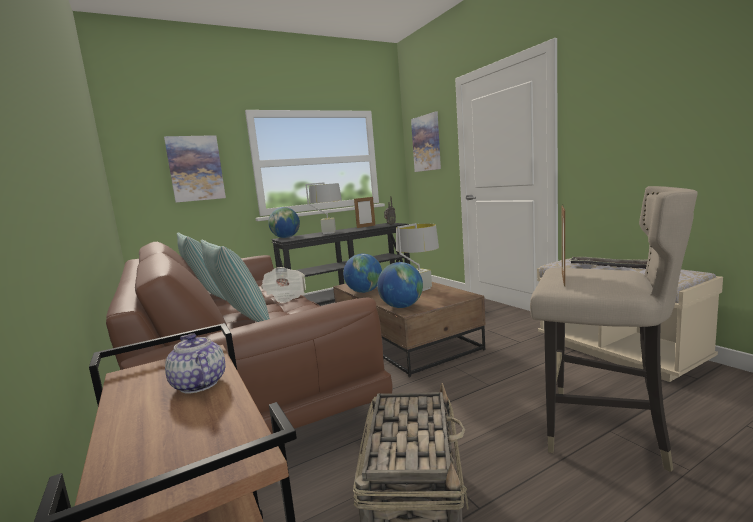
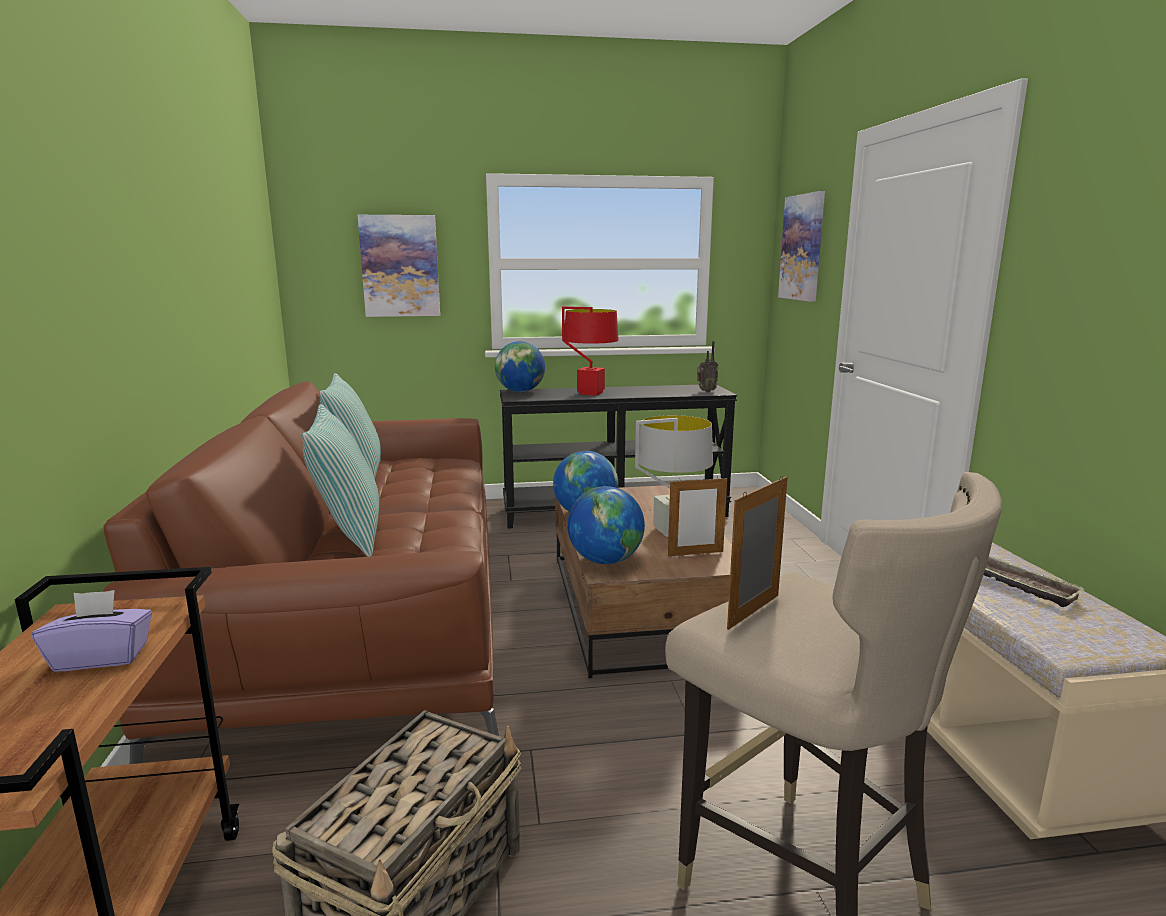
camera: 20 degrees right, 5 degrees up
teapot [165,333,225,393] -> purple tissue box [32,590,152,671]
newspaper [261,267,306,303] -> none
grey table lamp [305,182,342,234] -> red table lamp [562,306,619,396]
picture frame [354,196,375,228] -> picture frame moved to [668,476,727,556]

